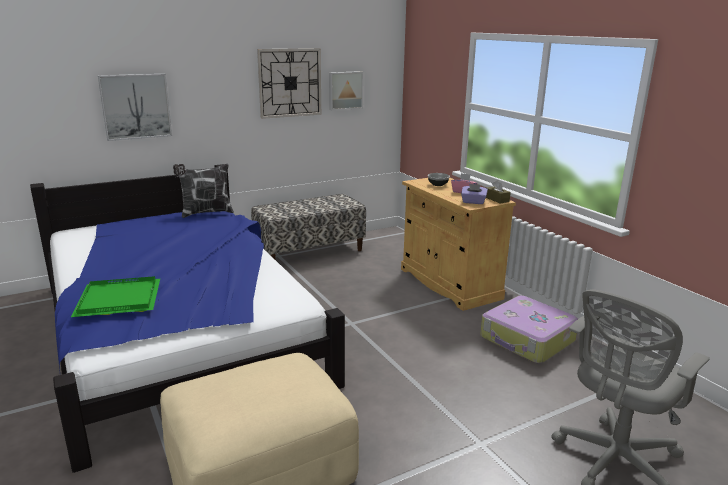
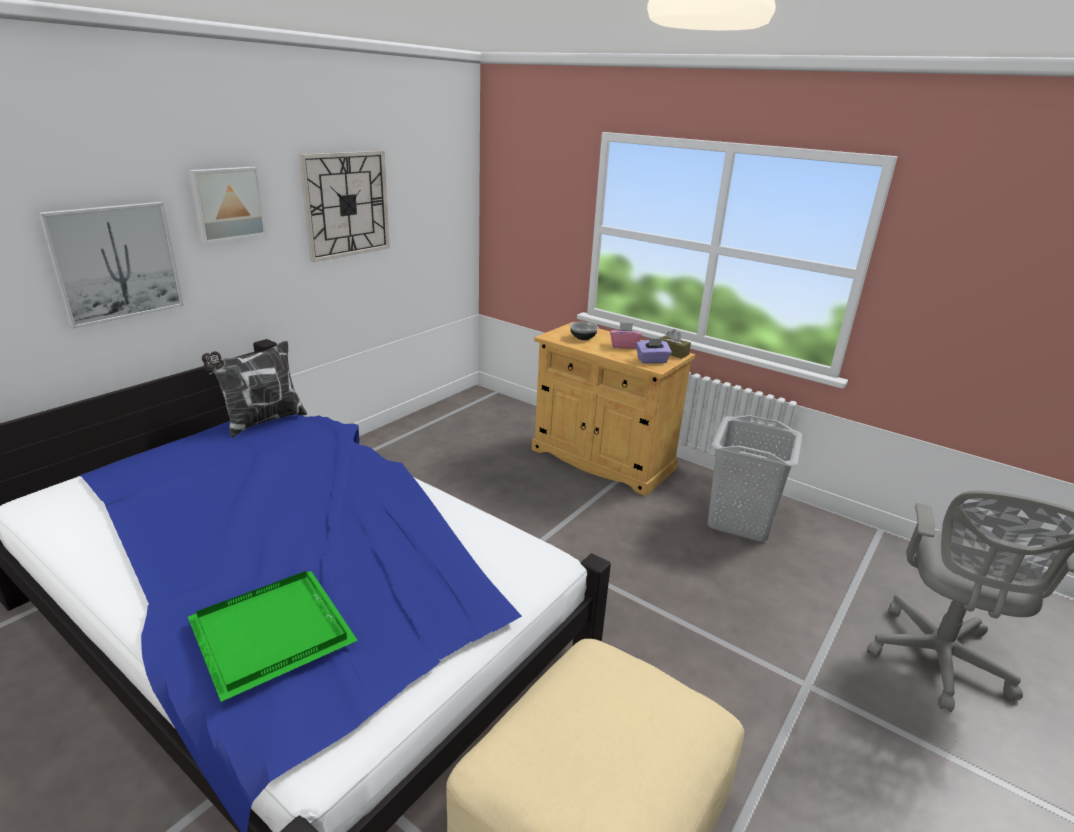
camera: 25 degrees left, 5 degrees up
bench [251,194,366,259] -> none
picture [329,71,364,110] -> picture moved to [188,167,267,243]
suitcase [480,295,578,363] -> grey laundry basket [708,415,802,542]

